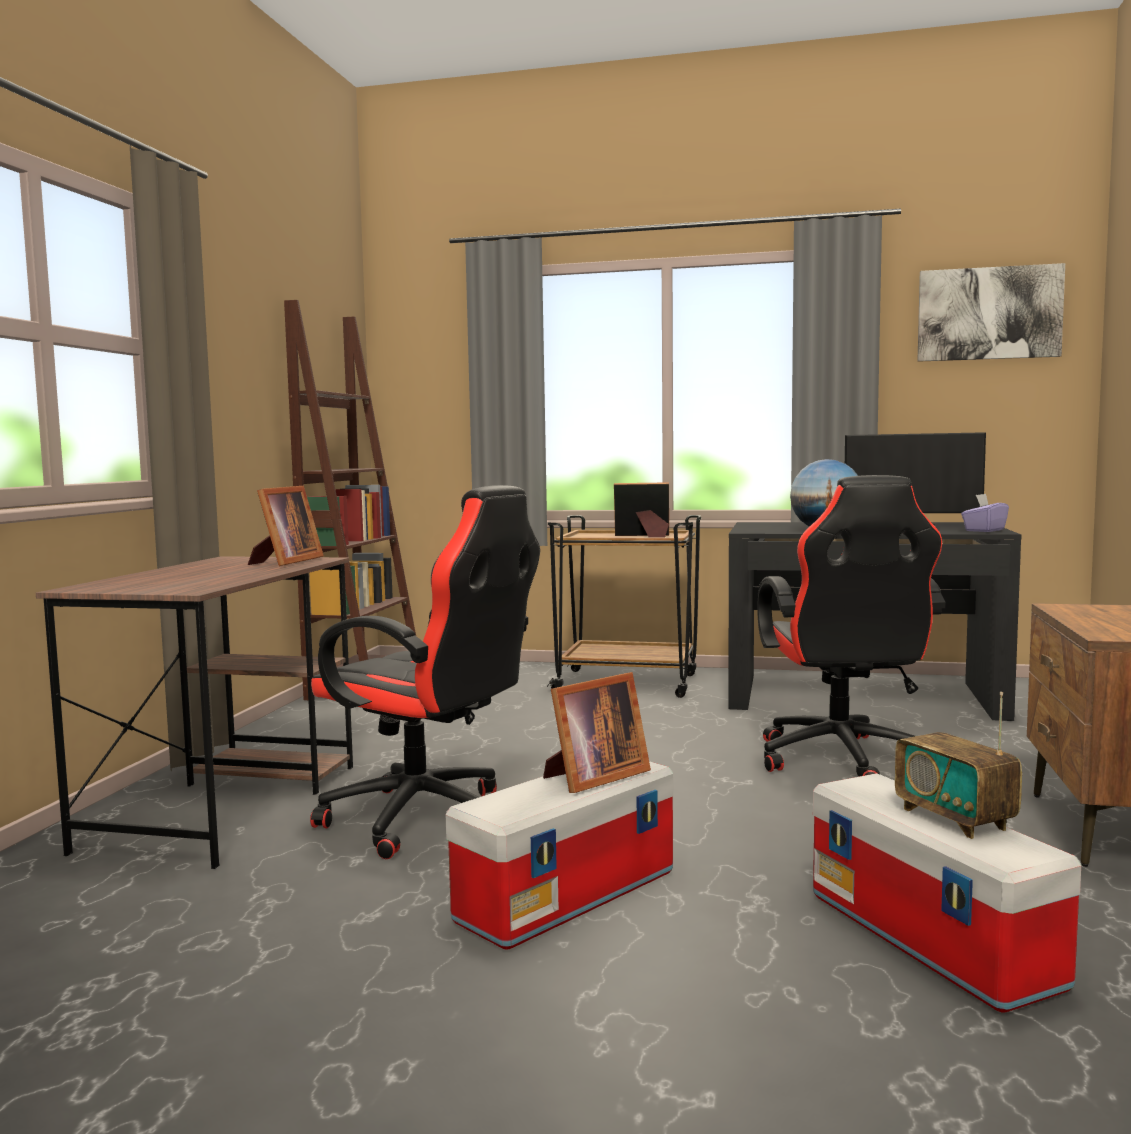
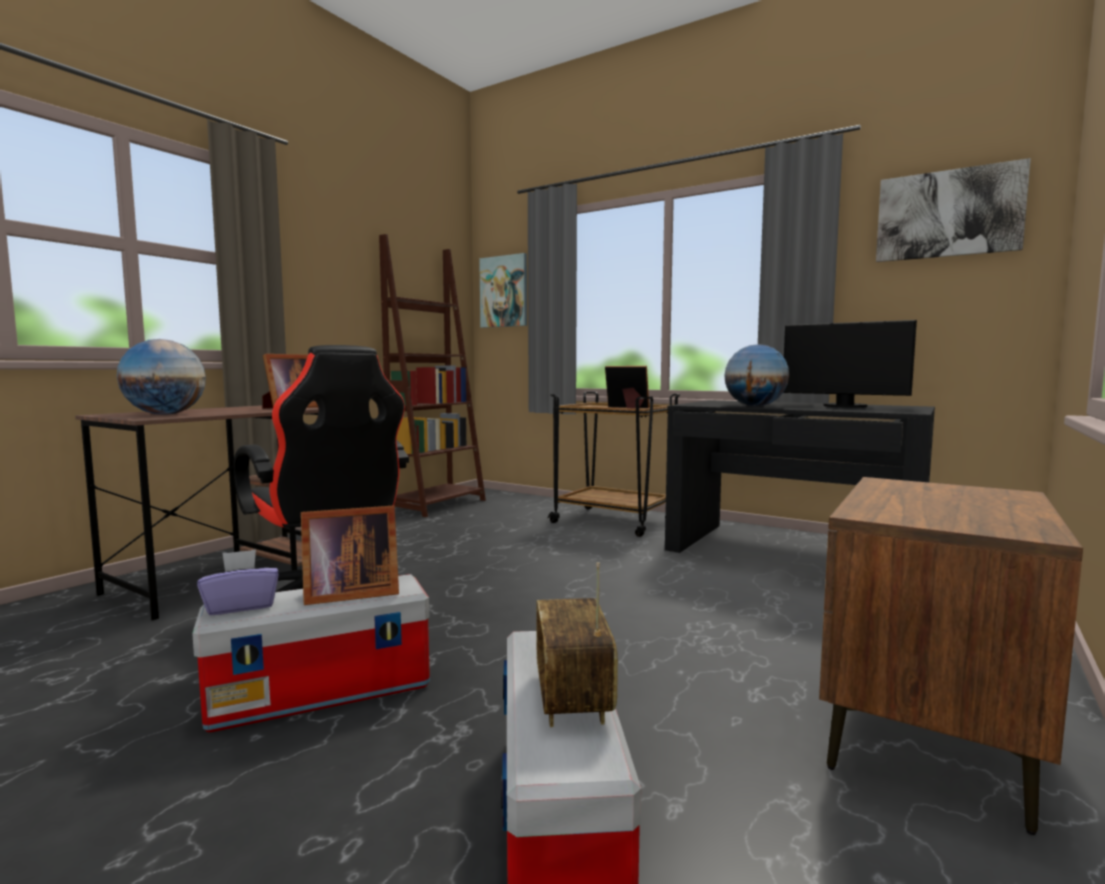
camera: 20 degrees right, 0 degrees up
black office chair [757,475,946,777] -> none
purple tissue box [961,494,1009,532] -> purple tissue box moved to [197,549,279,615]
none -> globe [117,339,206,415]
none -> picture [479,253,527,328]

